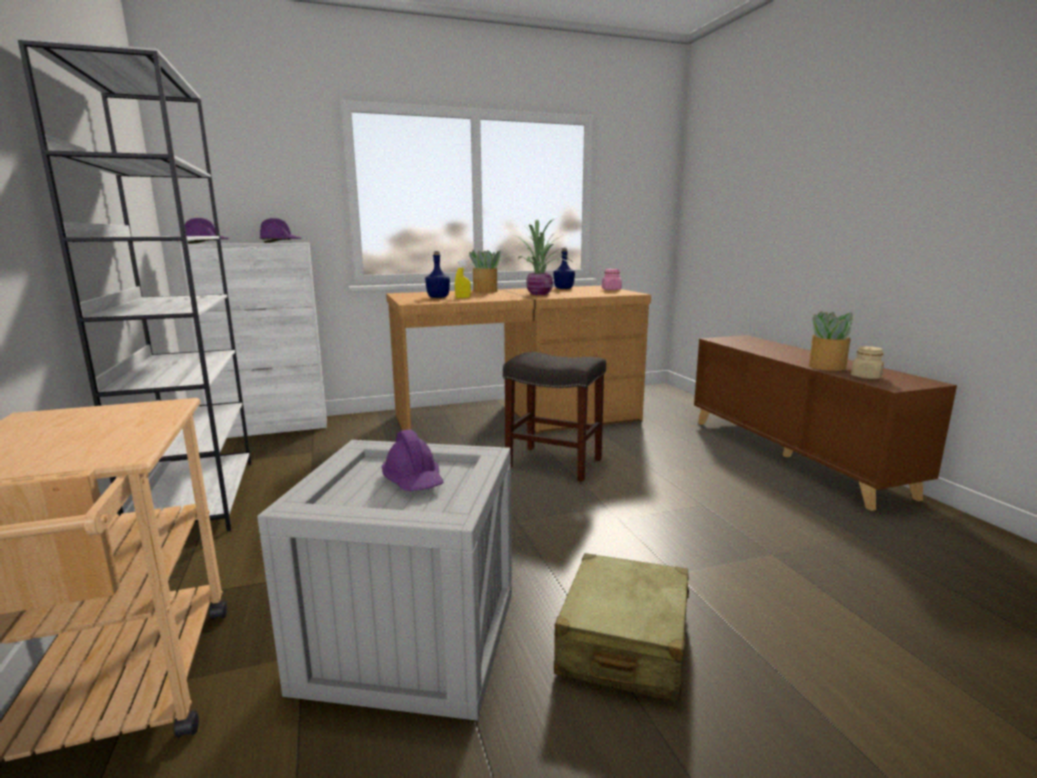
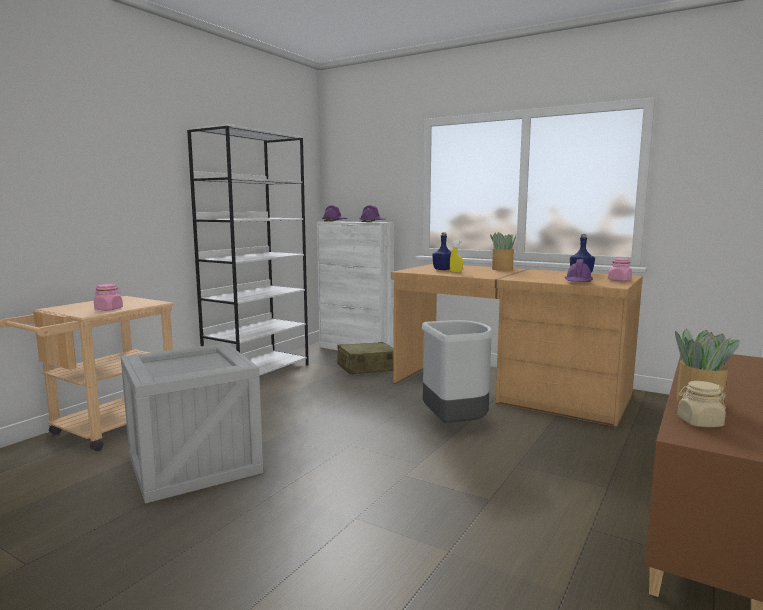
camera: 50 degrees right, 5 degrees down
purple hard hat [382,429,444,491] -> purple hard hat moved to [565,259,593,282]
potted plant [498,219,572,295] -> none
grey stool [503,352,606,482] -> grey trash can [421,320,494,423]
beige suitcase [554,553,689,702] -> beige suitcase moved to [337,342,393,375]
none -> pink jar [94,284,123,311]

